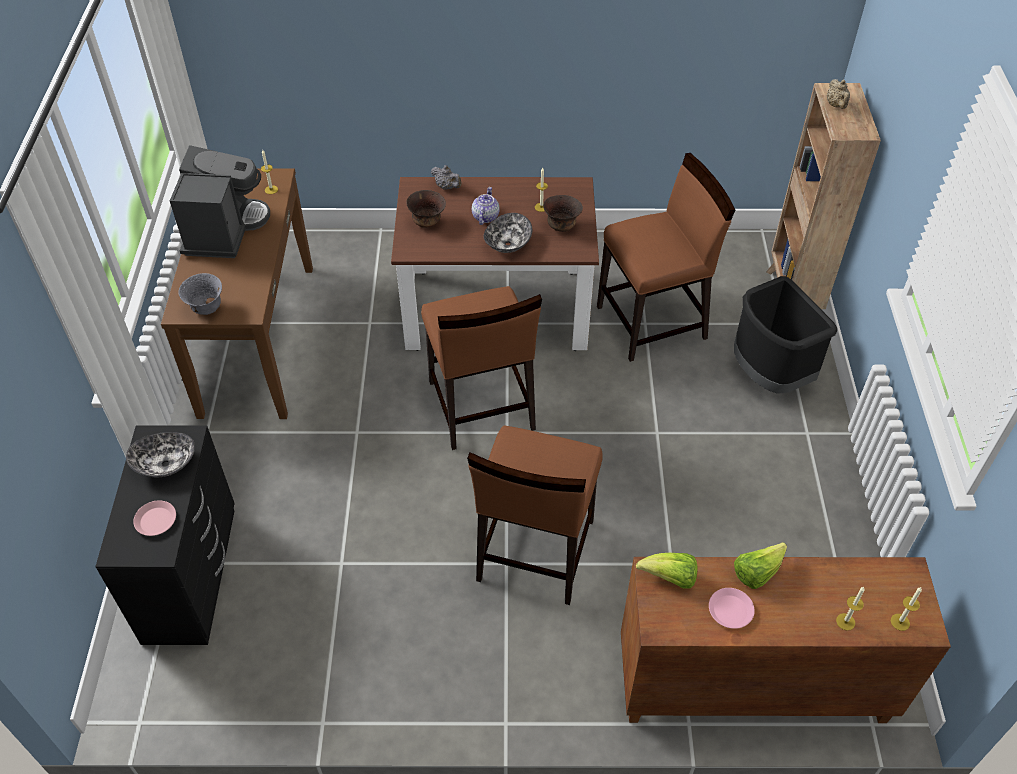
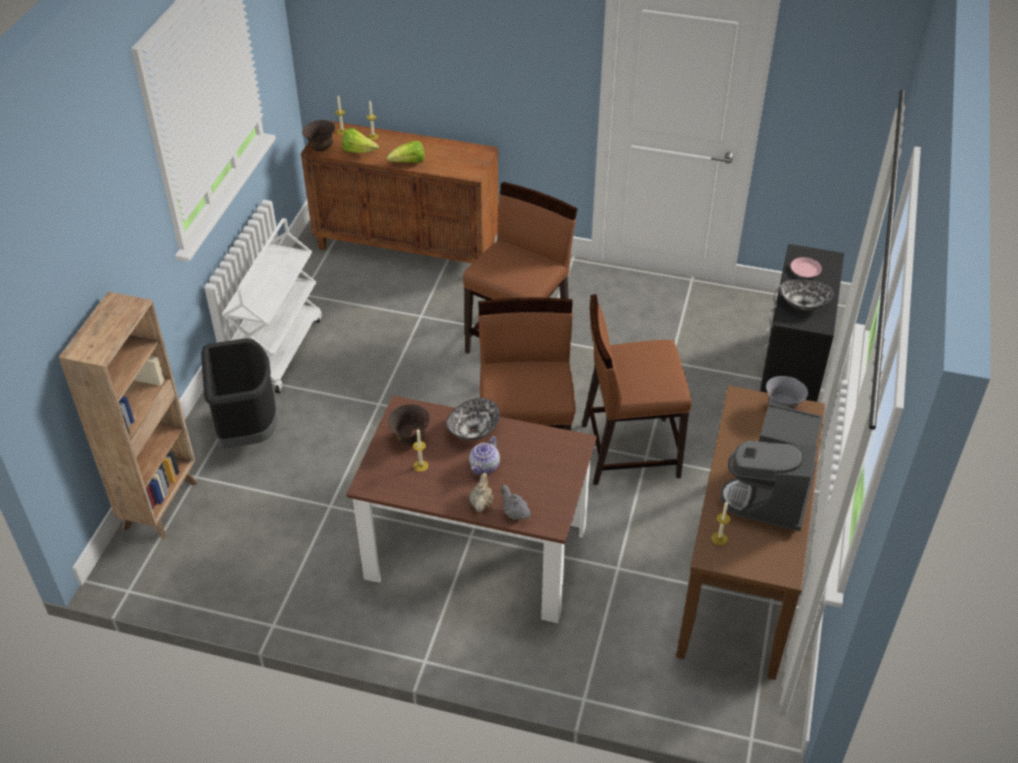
camera: 165 degrees left, 5 degrees down
brown bowl [406,190,446,228] -> brown bowl moved to [302,120,335,151]
brown chair [597,153,735,362] -> brown chair moved to [582,294,692,485]
lettuce [636,553,698,589] -> lettuce moved to [342,128,379,153]
pink plate [709,588,755,629] -> none
beige teapot [827,79,850,109] -> beige teapot moved to [469,472,493,512]
none -> white cart [222,218,322,393]

